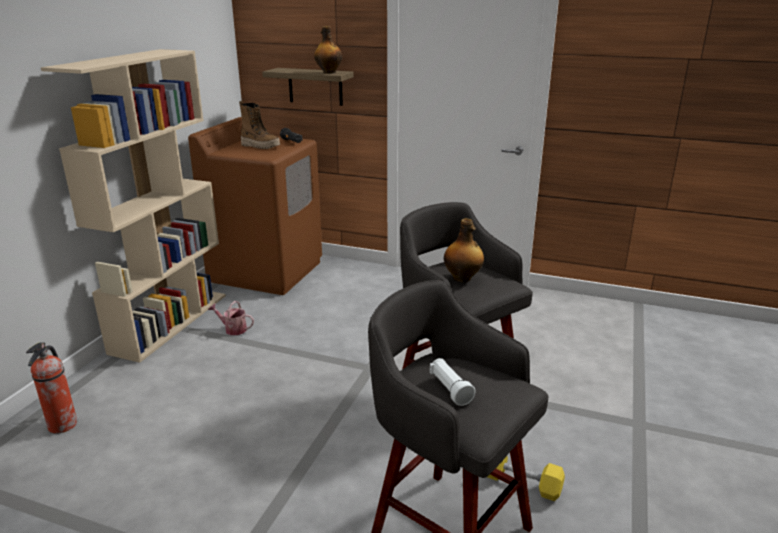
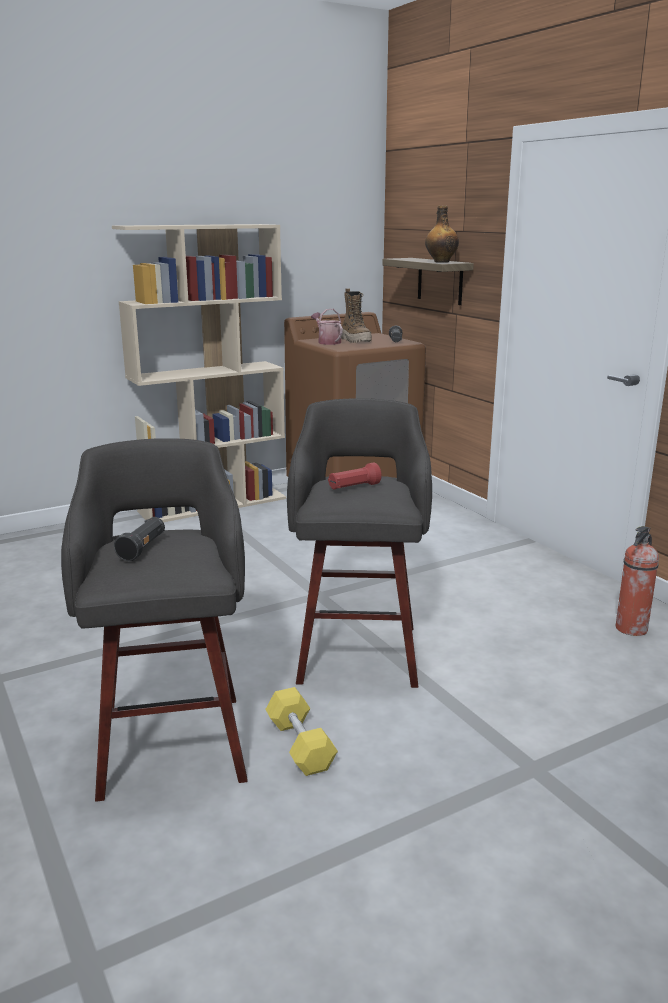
camera: 40 degrees right, 5 degrees down
fire extinguisher [26,342,77,434] -> fire extinguisher moved to [615,526,659,636]
watering can [208,301,254,335] -> watering can moved to [311,309,343,345]
white flashlight [430,358,475,406] -> black flashlight [114,517,165,561]
bottle [444,218,484,282] -> red flashlight [328,463,382,489]

